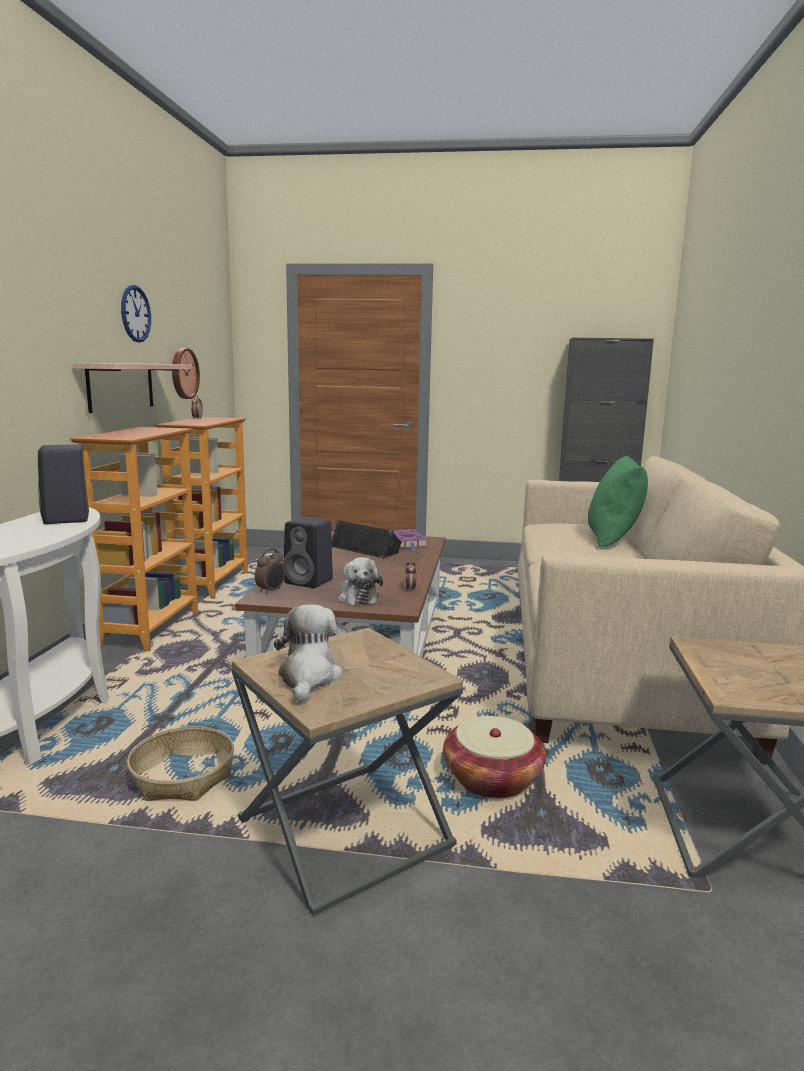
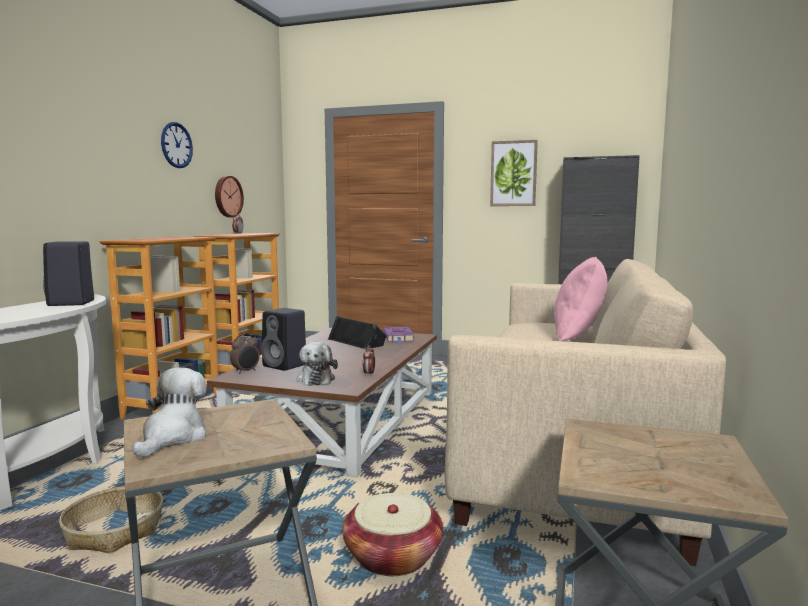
camera: 10 degrees right, 5 degrees down
shelf [73,363,193,413] -> none
green pillow [588,456,648,548] -> pink pillow [554,257,607,341]
none -> picture [490,140,538,206]

